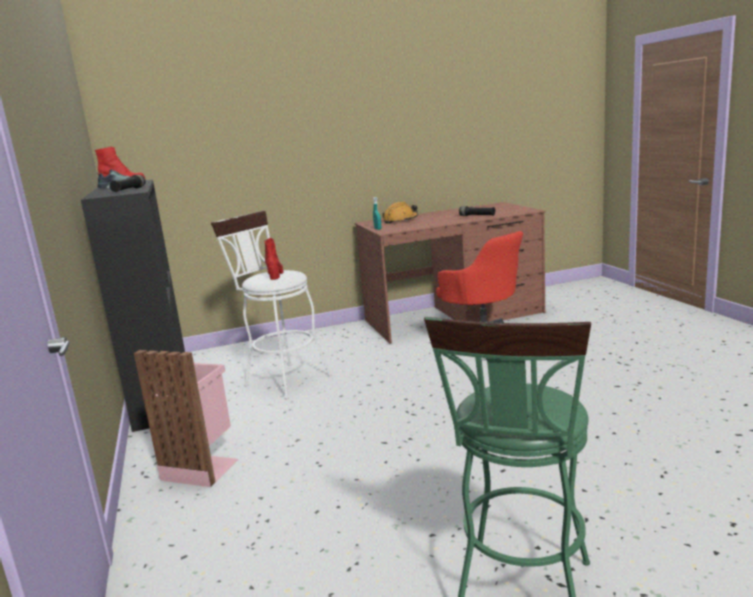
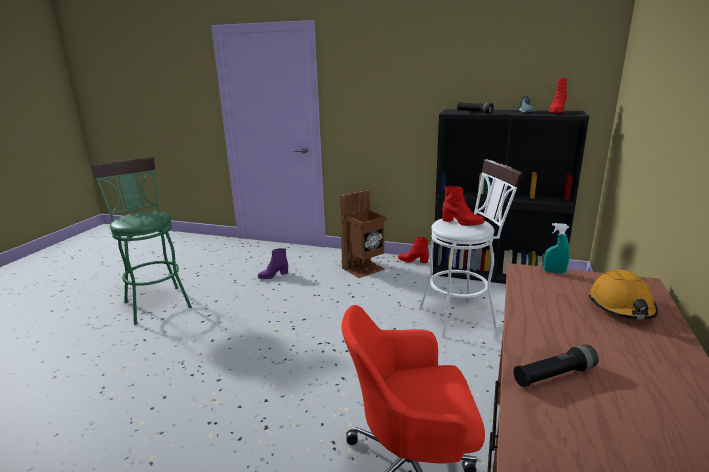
camera: 125 degrees right, 5 degrees up
pink trash can [134,350,238,487] -> brown trash can [340,190,387,278]
none -> purple boot [258,248,288,279]
none -> red boot [398,237,429,263]

